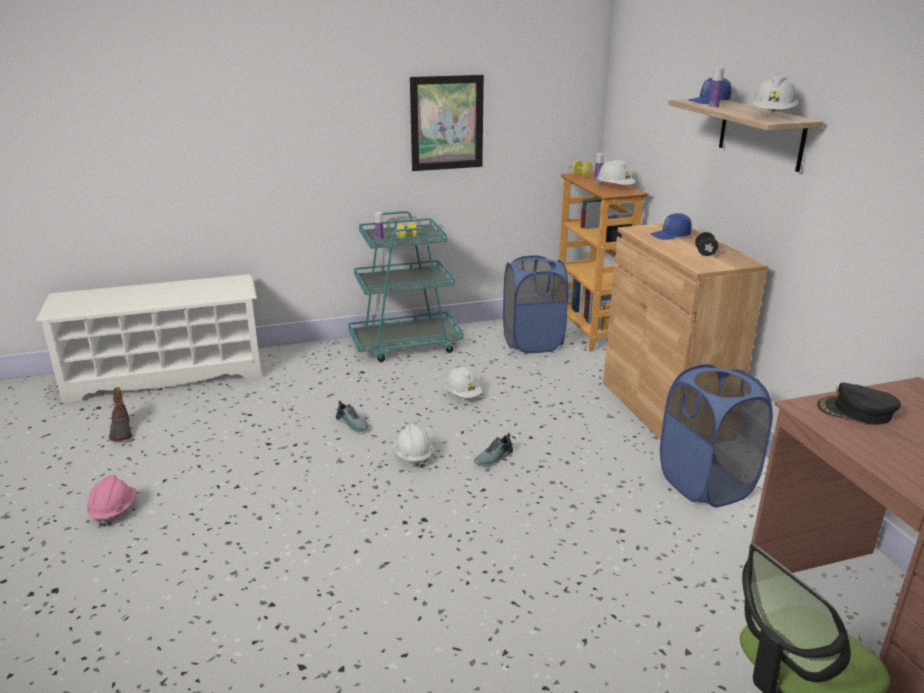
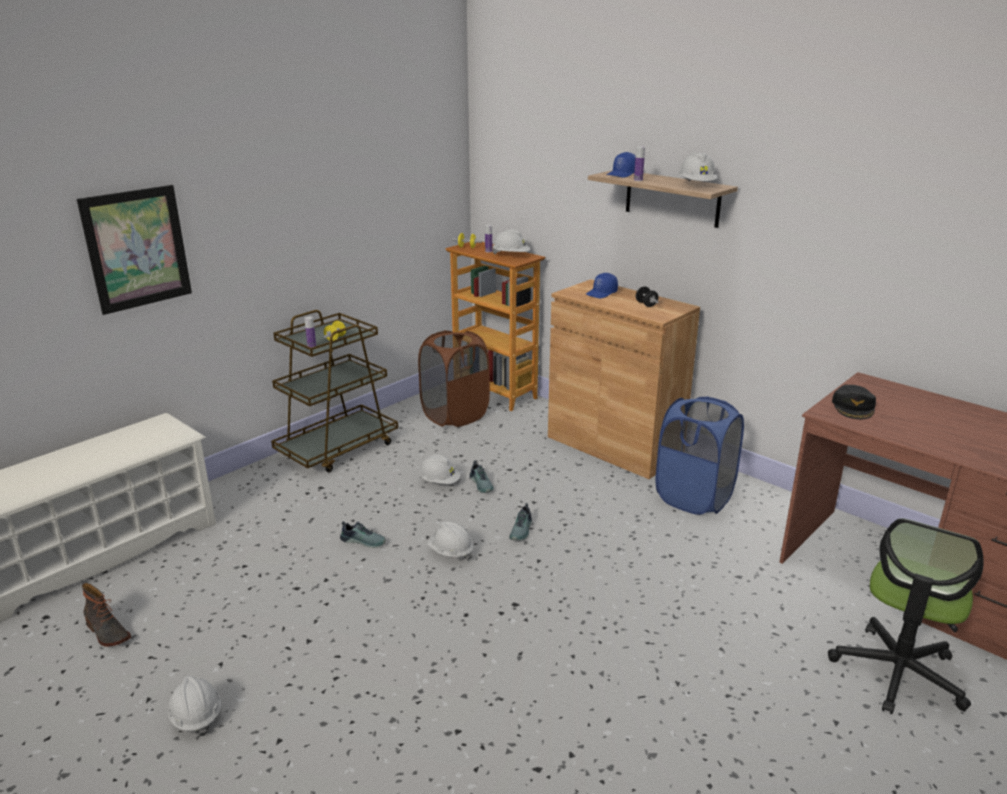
camera: 30 degrees left, 0 degrees up
pink hard hat [87,475,136,527] -> white hard hat [168,675,221,737]
turquoise cart [348,211,463,362] -> brown cart [271,310,398,472]
picture [410,75,484,171] -> picture moved to [77,185,192,315]
blue laundry basket [503,255,568,353] -> brown laundry basket [418,330,490,427]
black cap [817,382,901,425] -> black cap turned 60 degrees counterclockwise [832,385,876,419]
none -> shoe [470,461,494,493]

